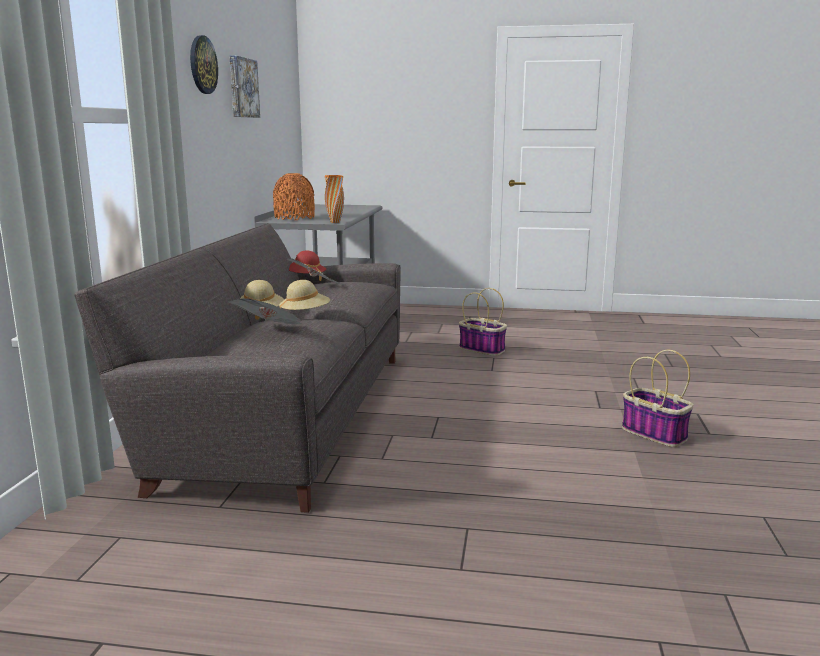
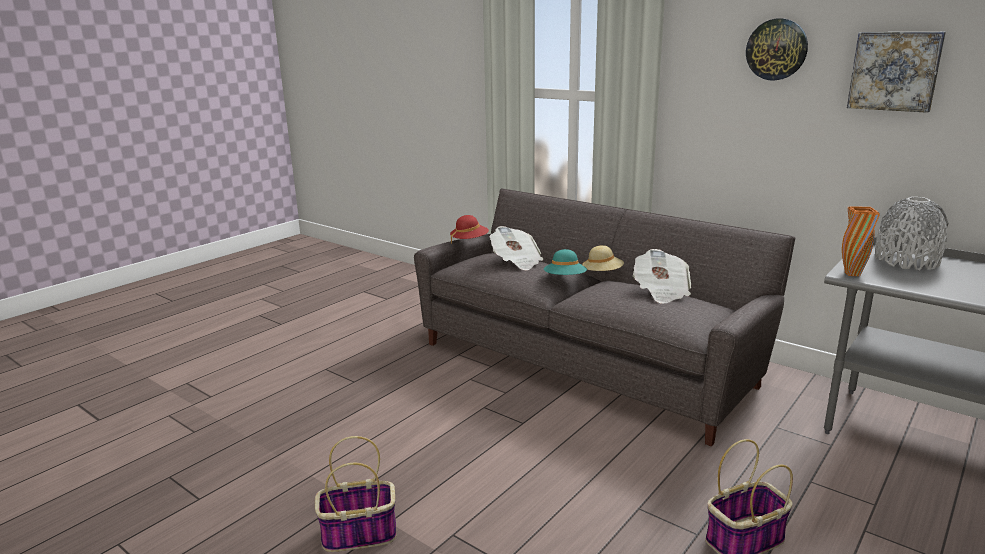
camera: 120 degrees right, 5 degrees up
orange vase [273,173,315,220] -> grey vase [875,197,948,270]
beige hat [279,280,330,310] -> turquoise hat [544,249,587,275]
red hat [289,251,326,281] -> red hat moved to [450,215,489,244]

